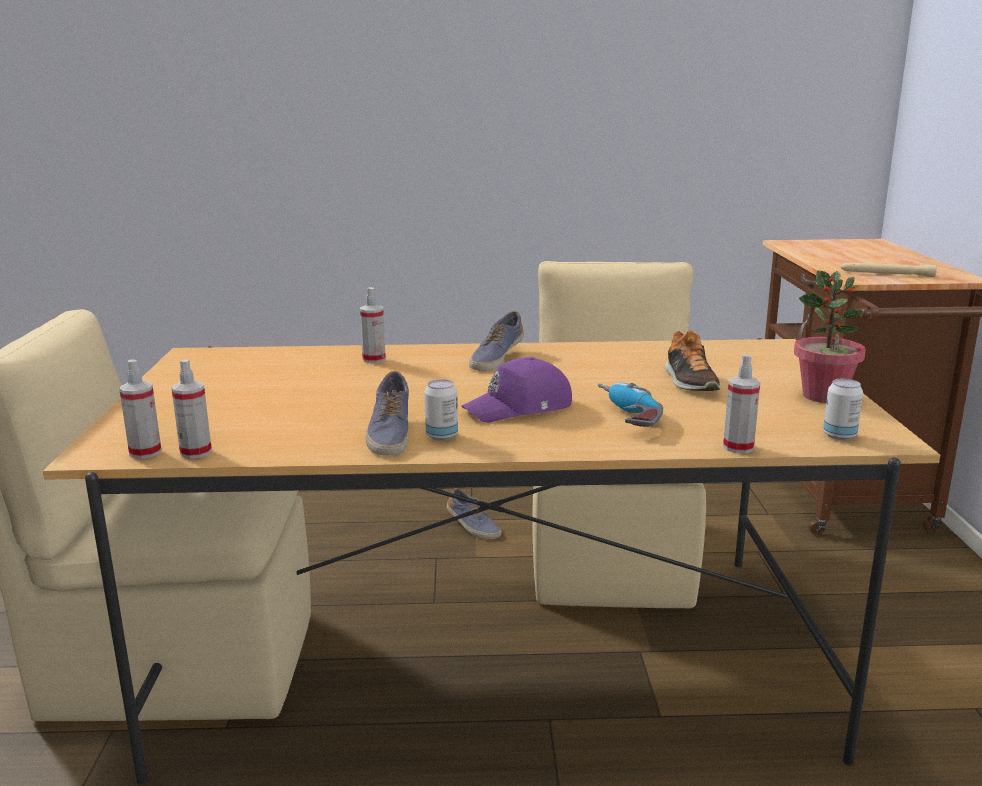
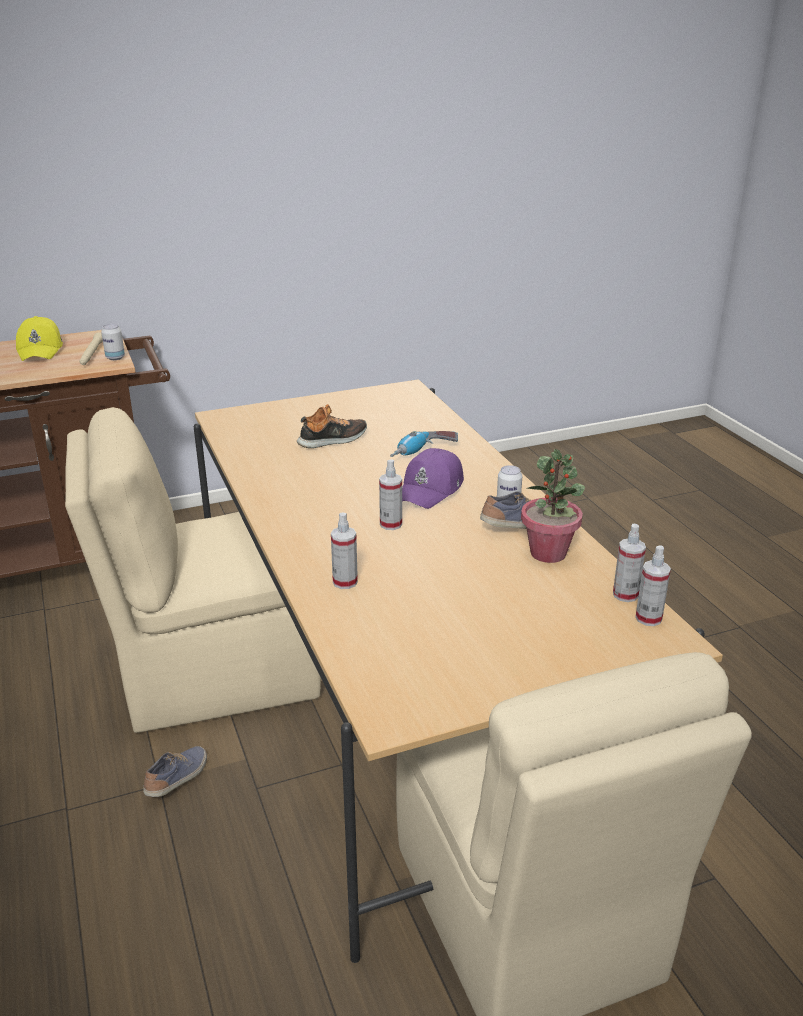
camera: 110 degrees left, 10 degrees up
purple cap [461,357,572,422] -> purple cap turned 75 degrees clockwise [402,448,464,509]
shoe [469,311,524,371] -> none
spray bottle [723,354,760,454] -> spray bottle moved to [379,460,402,530]
potted plant [794,270,866,403] -> potted plant moved to [521,449,585,563]
can [823,379,863,440] -> can moved to [101,324,125,360]
none -> yellow cap [16,316,63,361]

